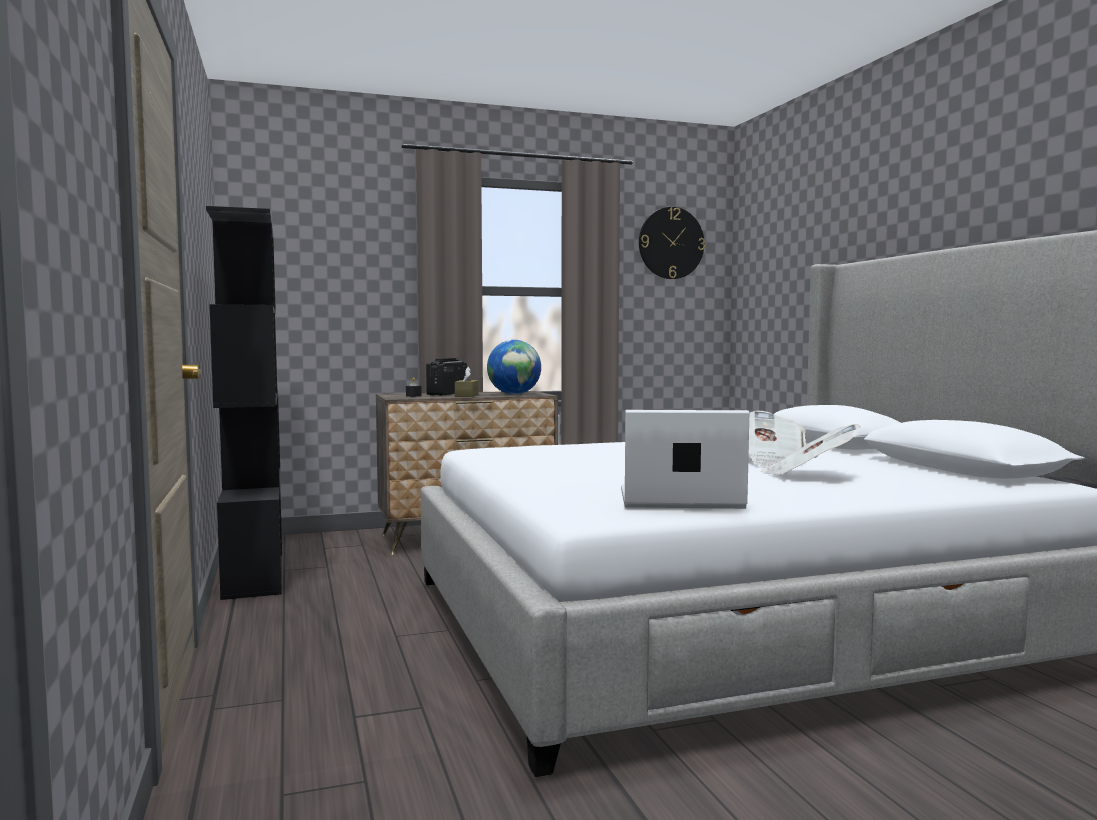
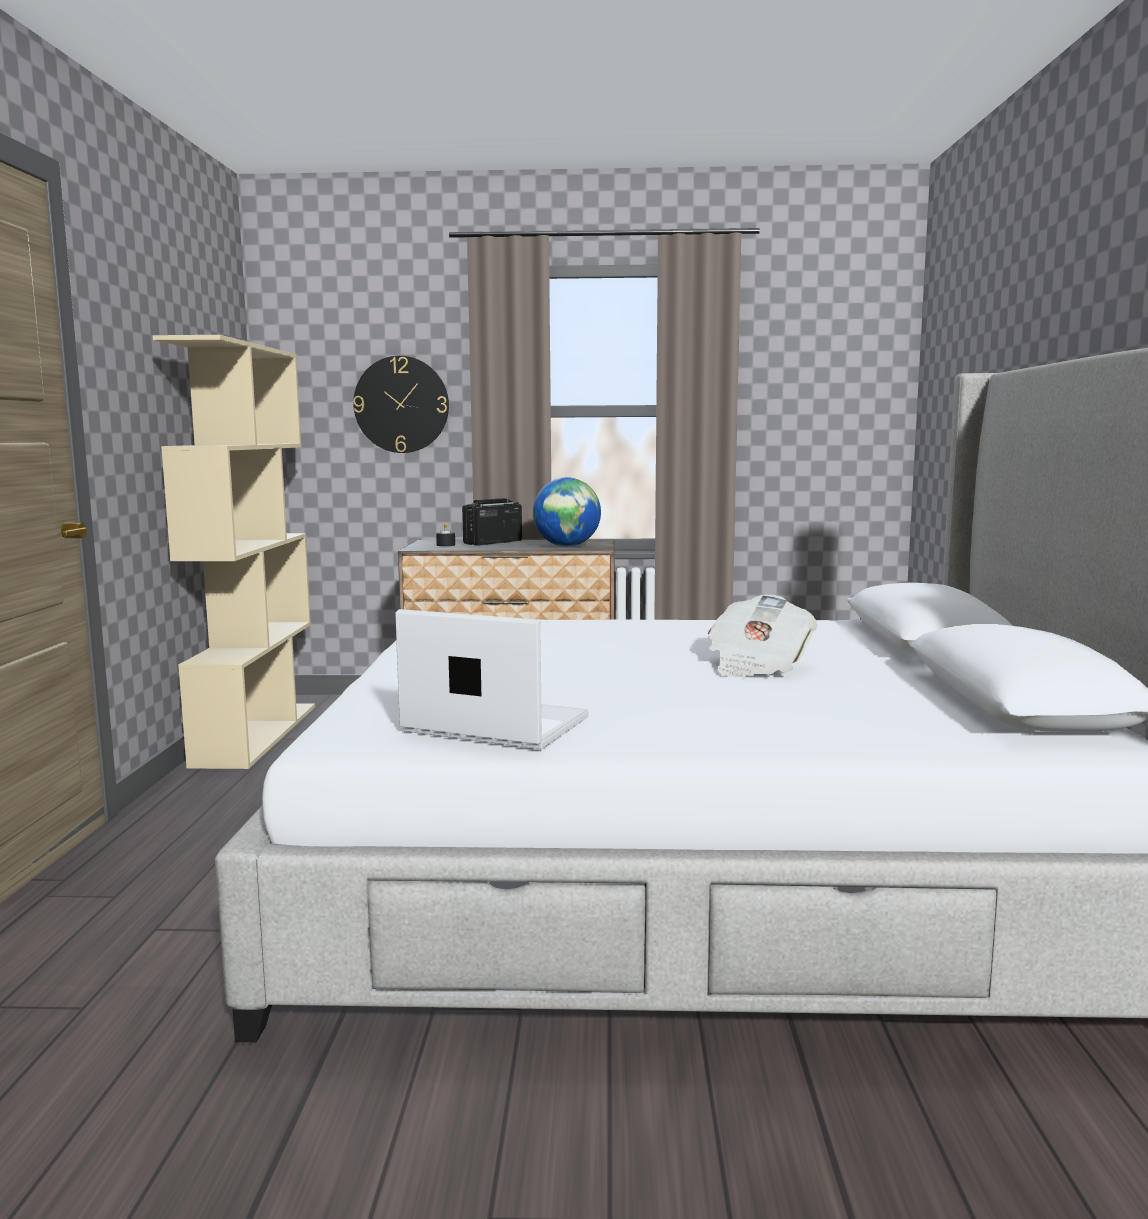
camera: 20 degrees right, 5 degrees up
black bookcase [206,206,283,600] -> beige bookcase [153,335,315,769]
brown tissue box [455,367,479,397] -> none
wall clock [639,207,705,279] -> wall clock moved to [353,356,449,453]
newspaper [760,424,861,475] -> none

